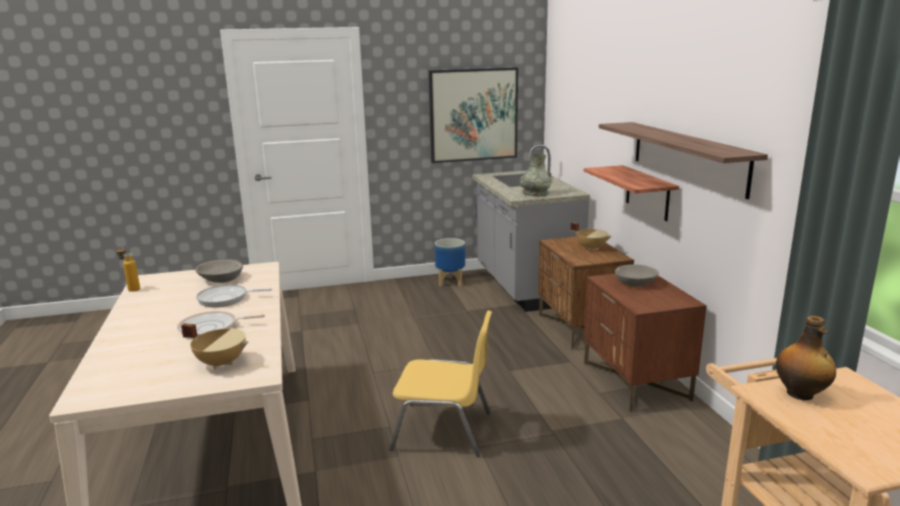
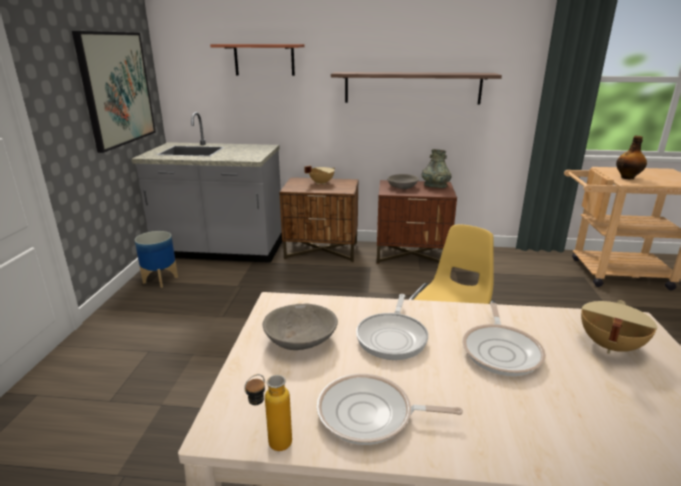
camera: 70 degrees left, 5 degrees up
grey vase [520,153,552,196] -> grey vase moved to [422,149,451,188]
shelf [584,165,679,221] -> shelf moved to [210,44,305,76]
none -> frying pan [317,374,463,445]

